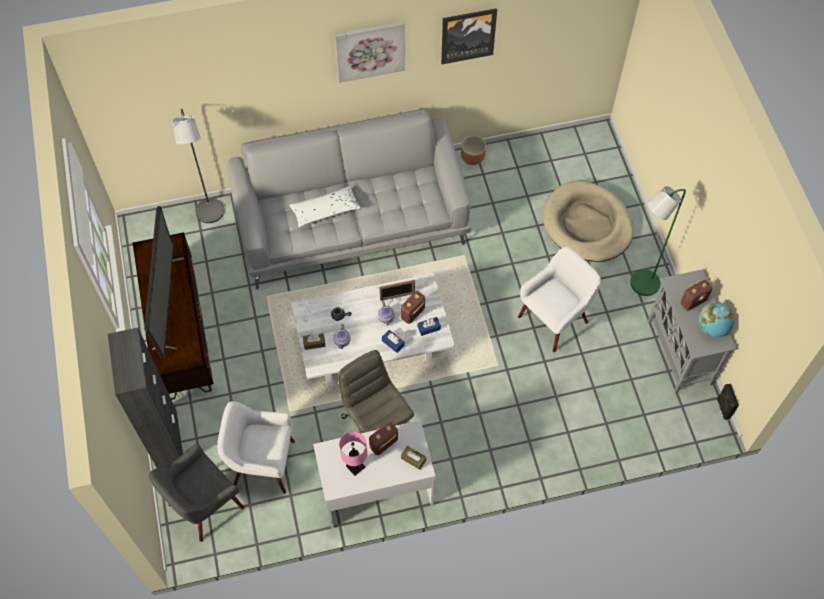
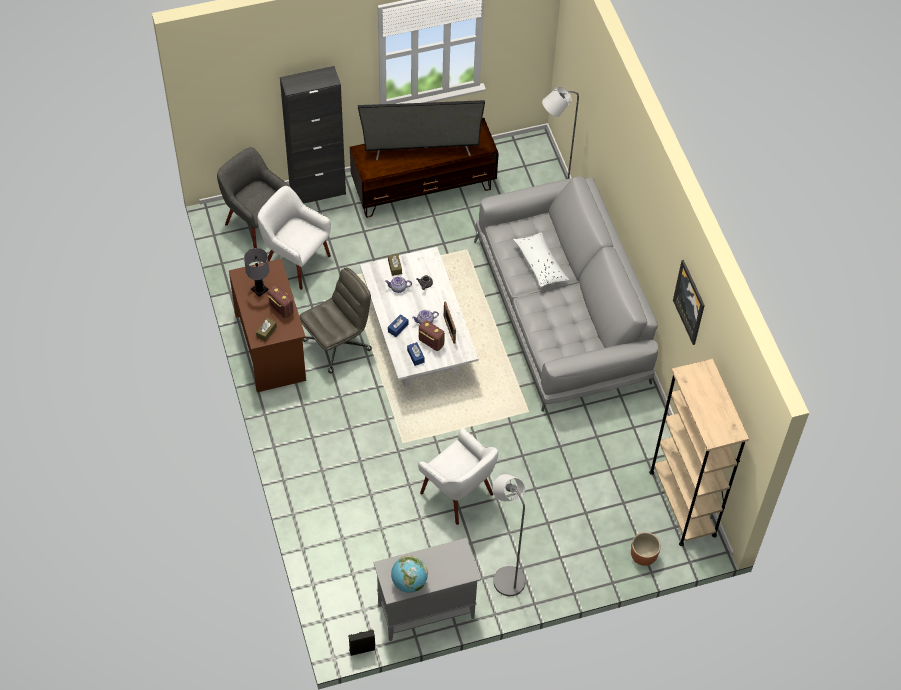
camera: 85 degrees right, 5 degrees down
white armchair [217,401,295,494] -> white armchair turned 60 degrees counterclockwise [257,186,331,290]
white desk [313,420,435,529] -> brown desk [229,258,306,392]
picture [335,21,405,83] -> none
pink table lamp [339,431,367,476] -> grey table lamp [244,248,269,297]
brown planter [461,135,486,165] -> brown planter moved to [631,532,661,566]
beige dog bed [543,181,634,262] -> none
green floor lamp [630,186,686,296] -> grey floor lamp [493,474,526,596]
radio [680,280,712,311] -> none
none -> beige bookcase [649,359,749,546]

